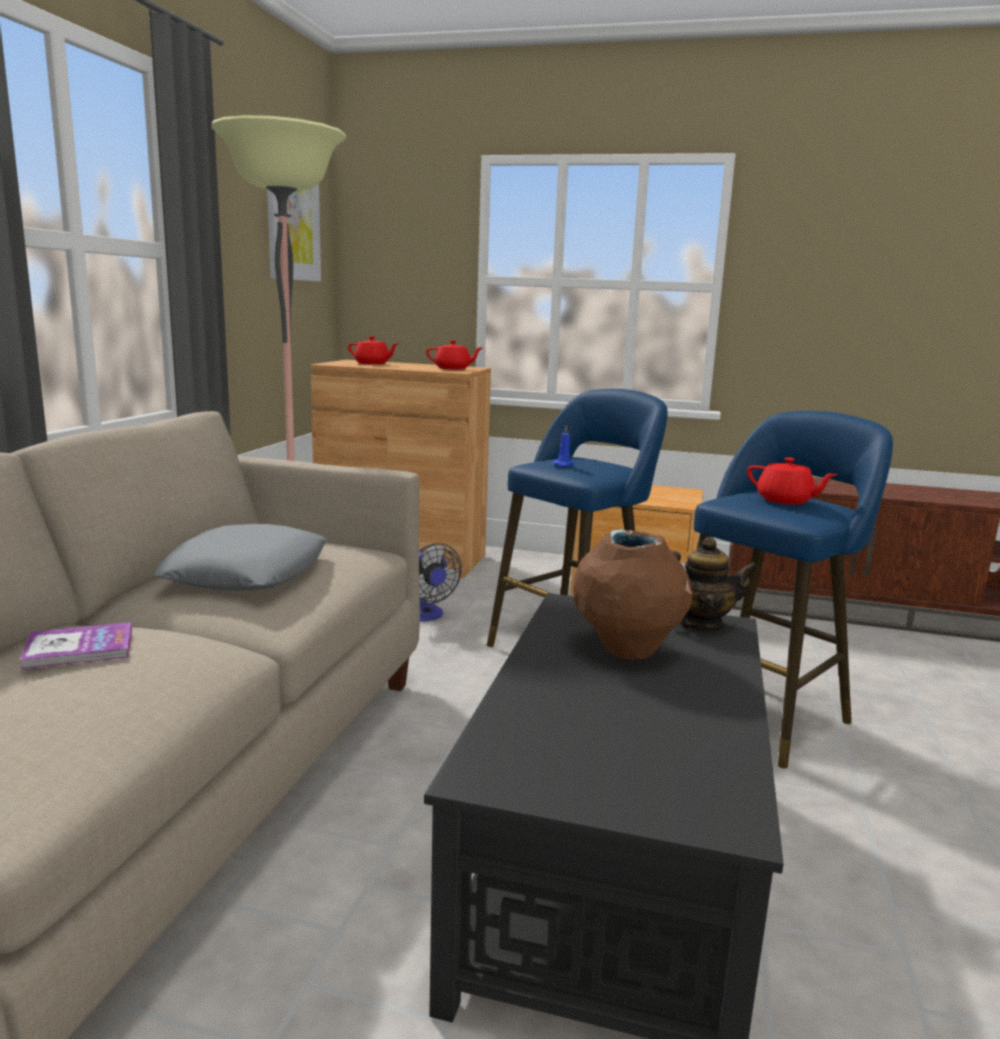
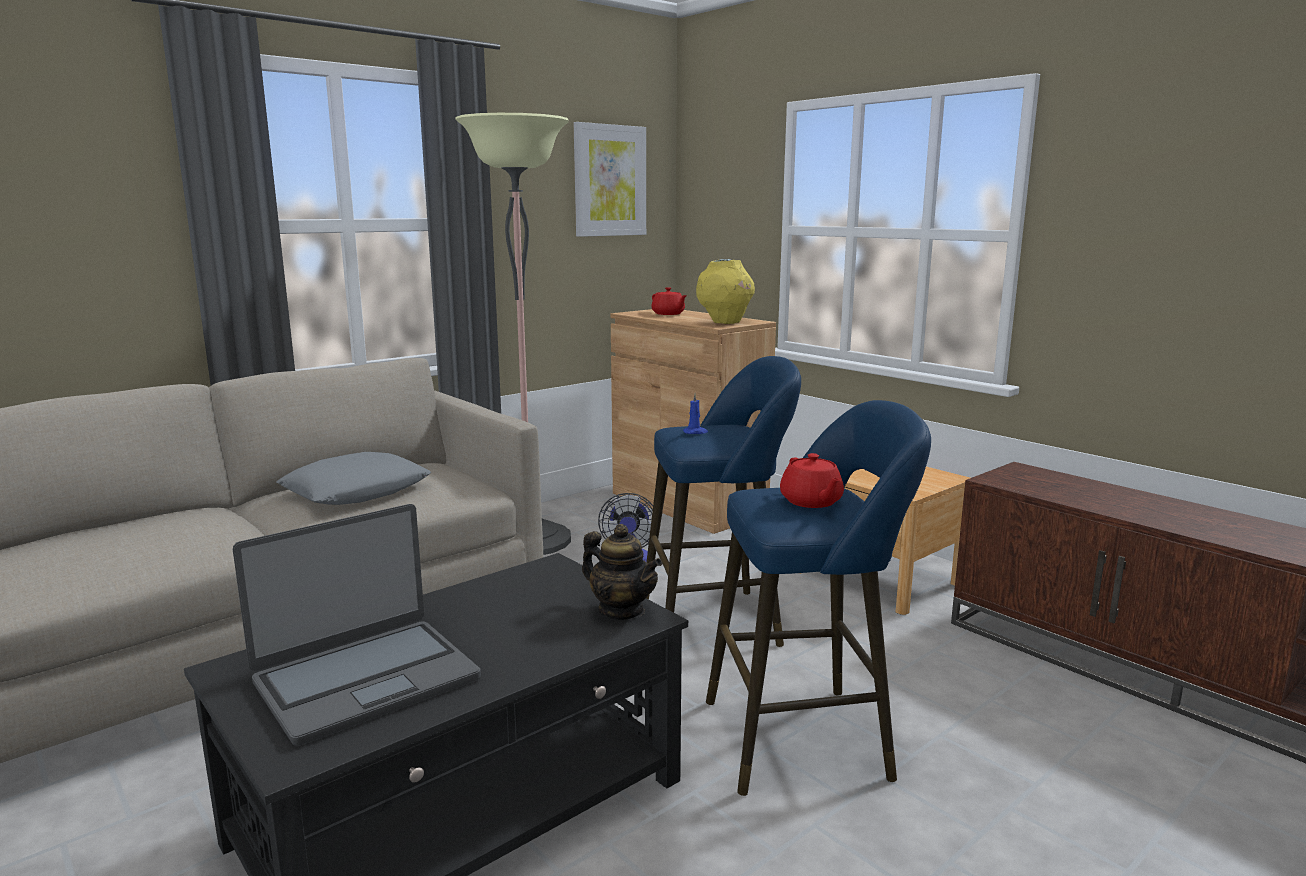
camera: 35 degrees right, 0 degrees up
book [19,622,132,670] -> none
red teapot [426,340,482,370] -> yellow vase [696,259,755,324]
brown vase [573,529,692,660] -> none
none -> laptop [233,504,481,746]

